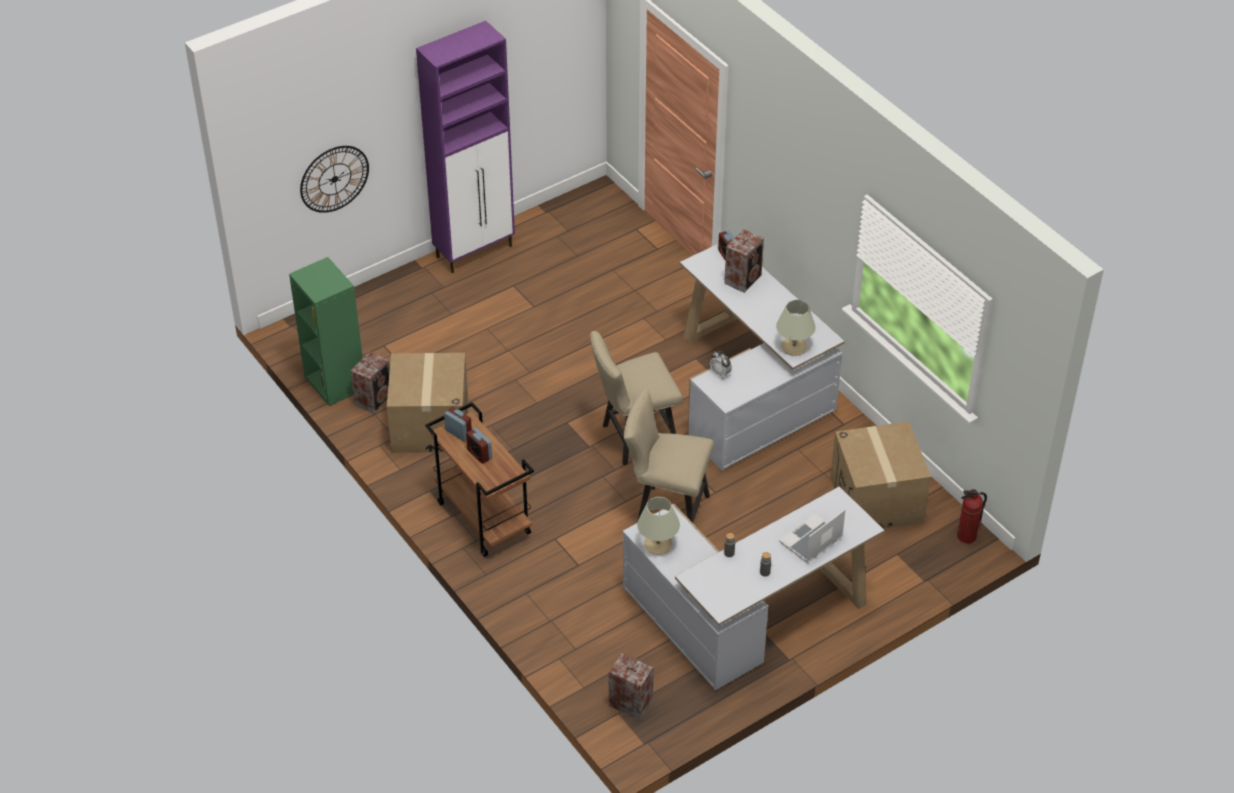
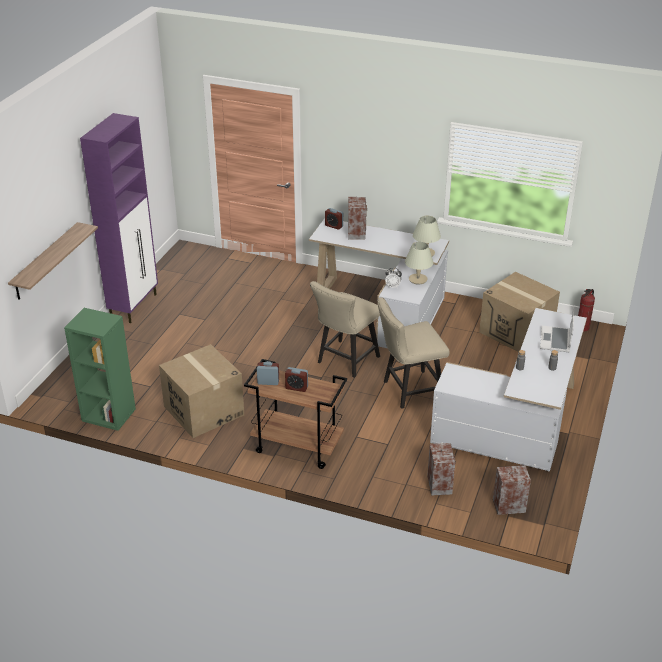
camera: 35 degrees left, 10 degrees down
wall clock [300,146,369,213] -> shelf [8,222,98,300]
speaker [351,351,390,414] -> speaker moved to [427,443,456,496]
beige table lamp [637,497,680,555] -> beige table lamp moved to [405,242,433,284]

